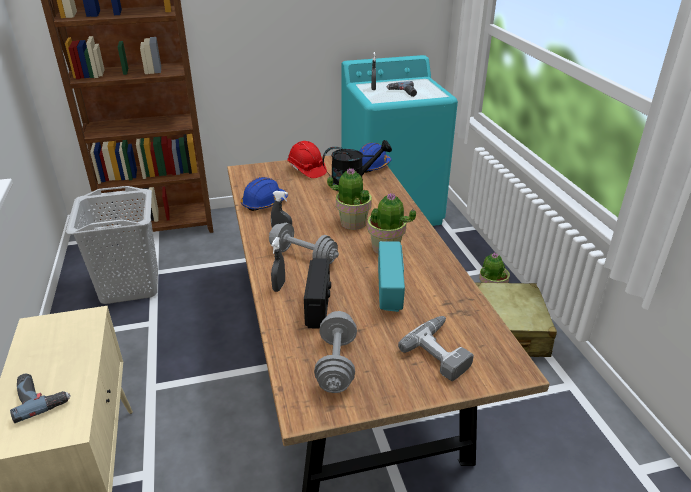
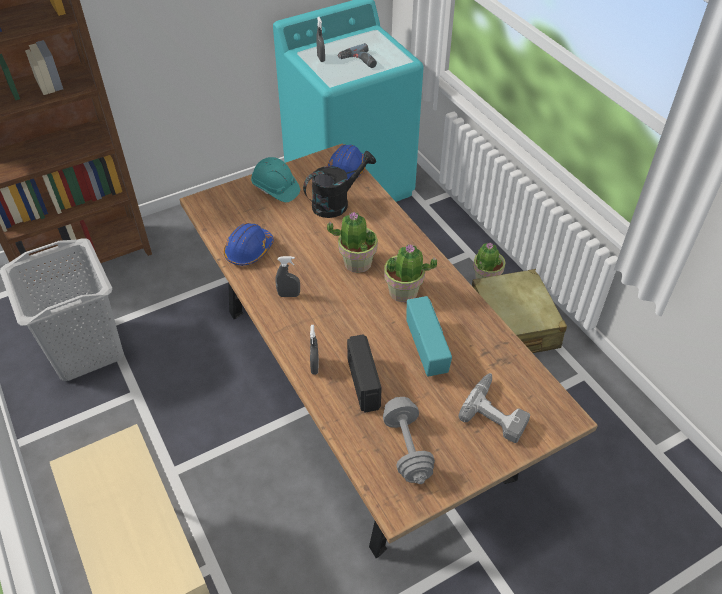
camera: 15 degrees left, 15 degrees up
power drill [10,374,70,423] -> none
grey dumbbell [269,223,339,264] -> none
red hard hat [288,141,327,178] -> turquoise hard hat [251,157,300,202]

